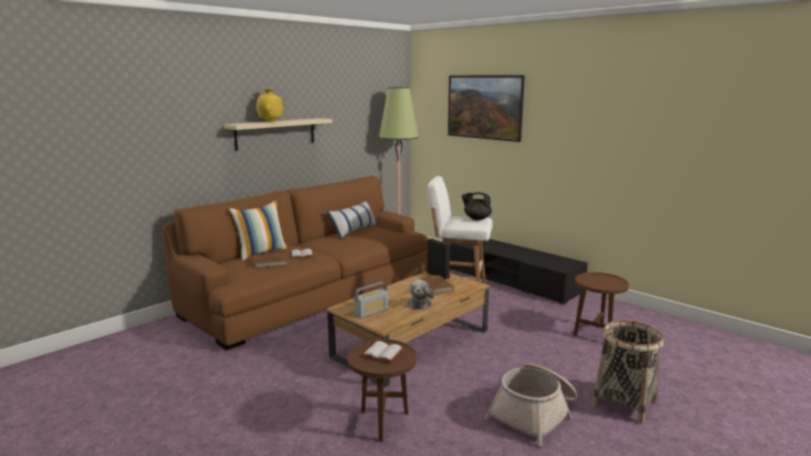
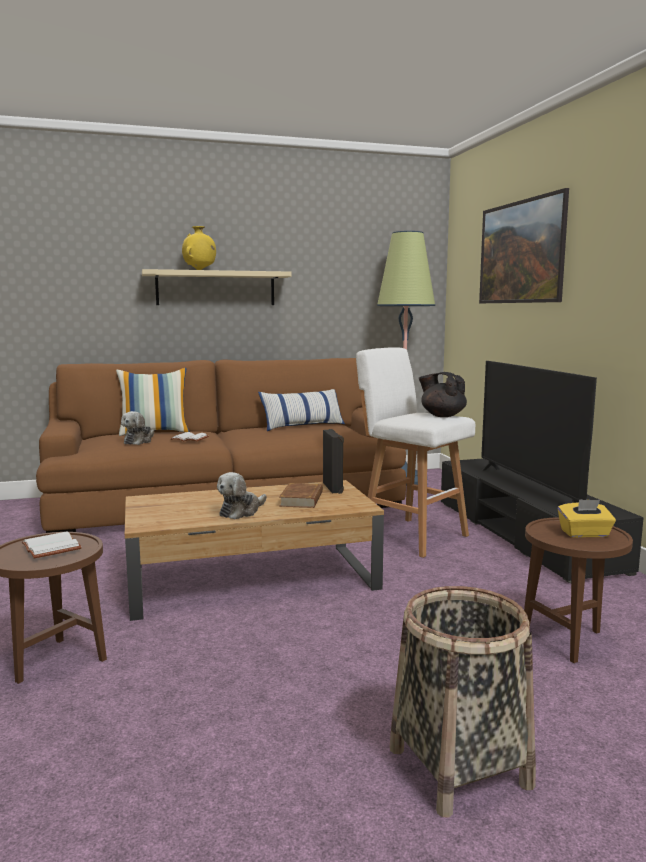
camera: 30 degrees right, 5 degrees down
brown book [248,253,287,268] -> plush toy [121,411,154,445]
radio [354,282,388,318] -> none
basket [485,363,577,447] -> none
none -> television [481,361,597,503]
none -> yellow tissue box [558,499,616,538]

